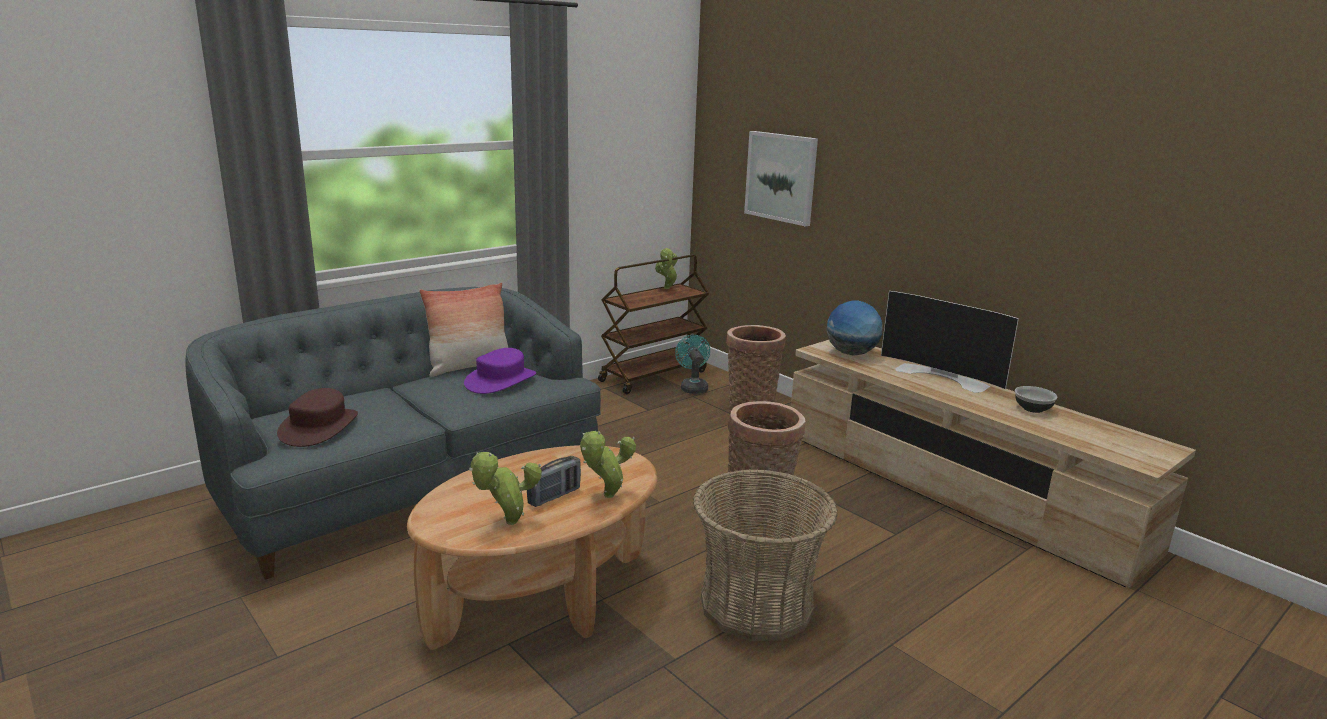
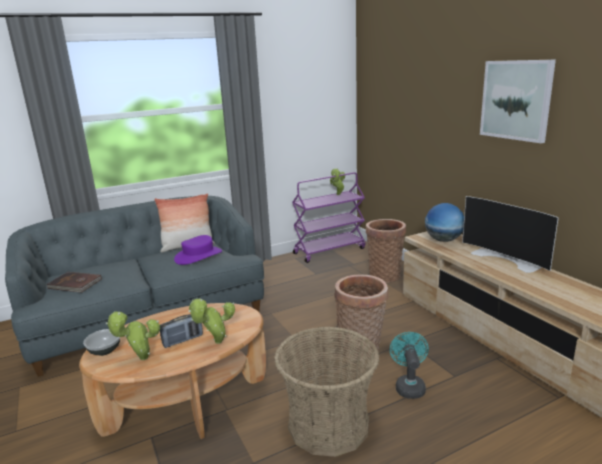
camera: 15 degrees right, 0 degrees up
brown hat [277,388,358,447] -> brown book [47,272,102,293]
brown cart [598,255,709,394] -> purple cart [292,172,365,263]
turquoise fan [675,335,710,394] -> turquoise fan moved to [390,332,429,399]
picture [744,131,818,227] -> picture moved to [480,60,556,143]
bowl [1015,386,1057,413] -> bowl moved to [83,329,120,356]

